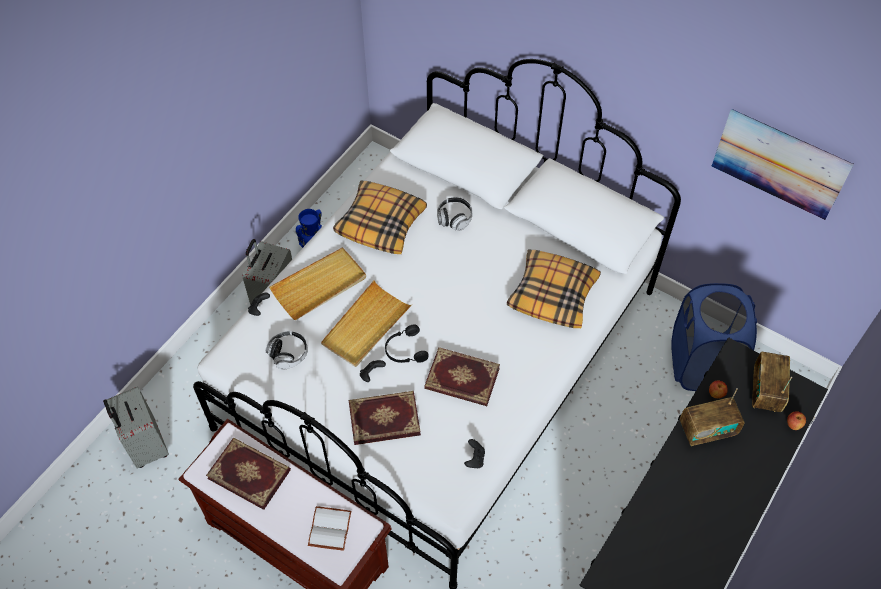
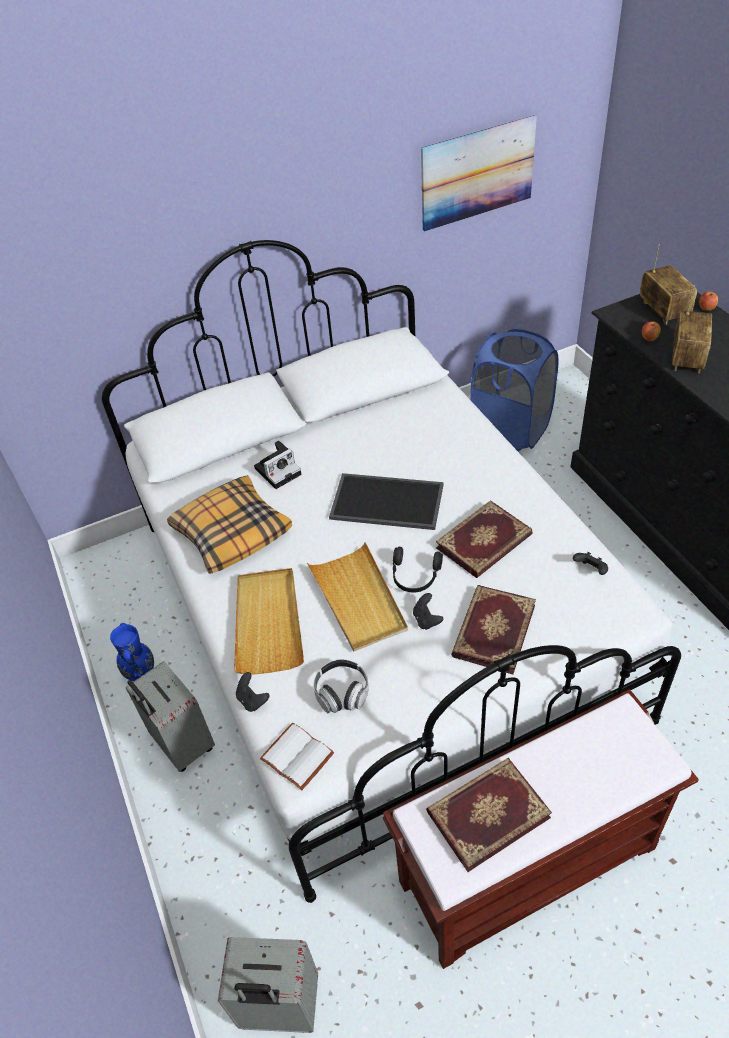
camera: 55 degrees left, 10 degrees down
white book [308,506,352,551] -> white book moved to [260,723,334,790]
headphones [437,197,472,231] -> camera [254,440,302,489]
pillow [507,250,601,328] -> none
radio [752,351,792,412] -> radio turned 150 degrees counterclockwise [640,244,697,325]
none -> tray [329,473,444,530]

